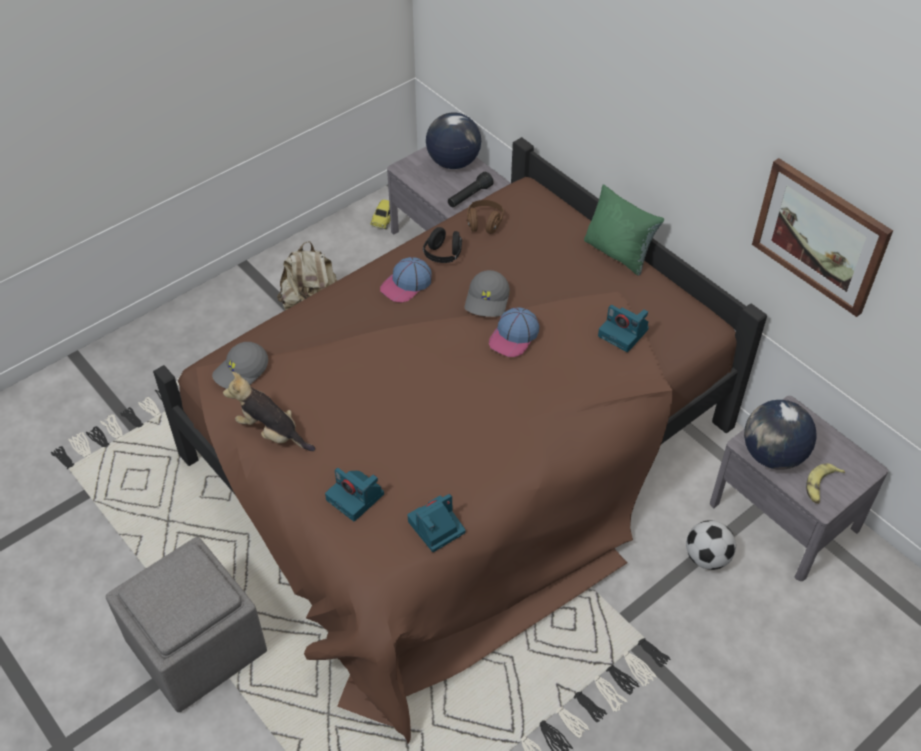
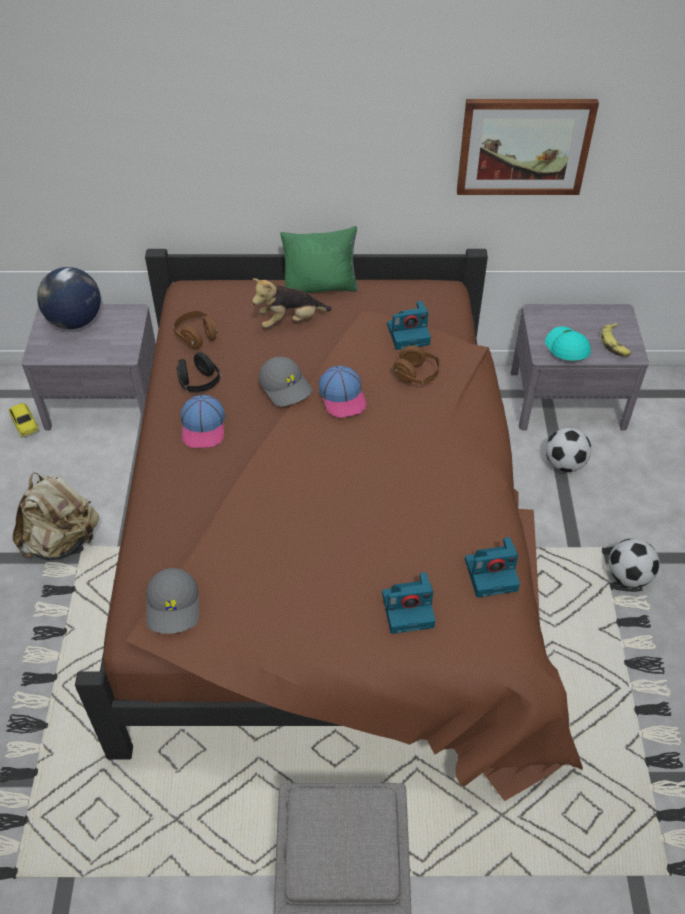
camera: 50 degrees left, 0 degrees up
plush toy [223,372,315,451] -> plush toy moved to [252,278,332,328]
camera [408,494,466,552] -> camera turned 105 degrees counterclockwise [465,537,520,598]
black flashlight [448,172,494,207] -> none
globe [744,400,817,470] -> turquoise cap [545,326,591,360]
none -> brown headphones [393,346,441,384]
none -> football [608,539,660,587]

